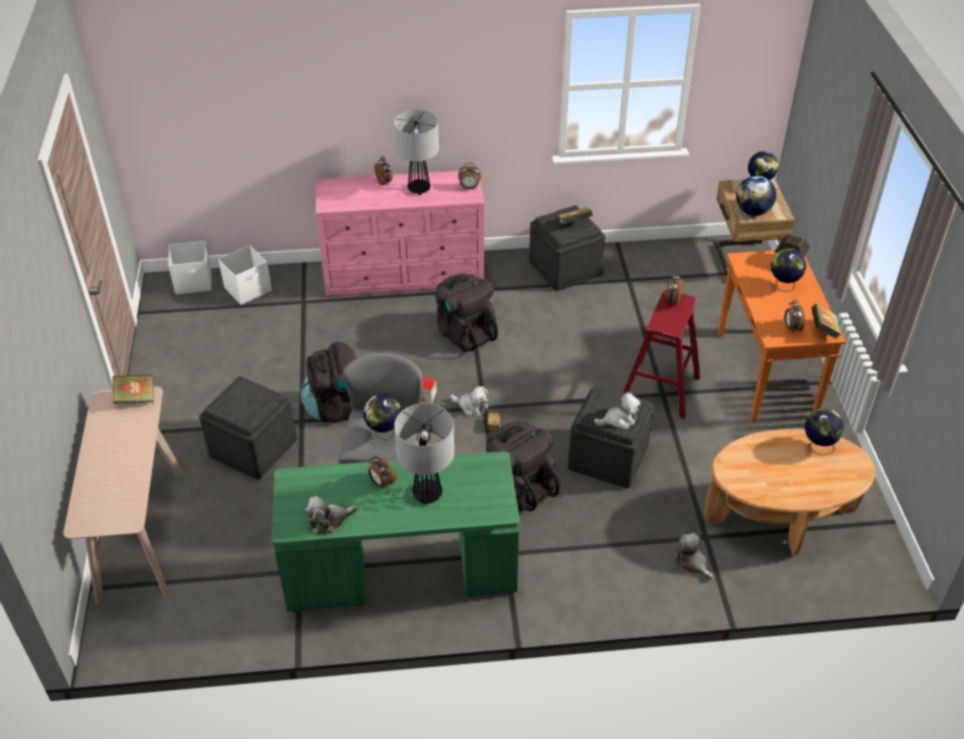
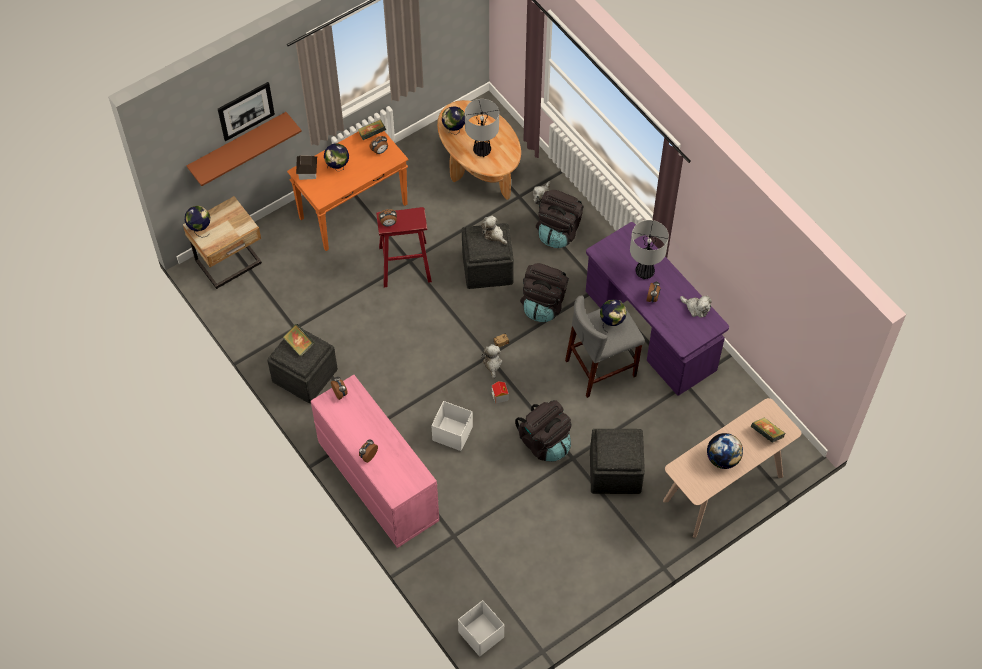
camera: 120 degrees left, 15 degrees up
book [112,375,154,404] -> book moved to [751,417,786,443]
white storage box [218,245,272,305] -> white storage box moved to [431,401,473,451]
green desk [272,451,520,612] -> purple desk [586,222,729,396]
table lamp [394,110,439,195] -> table lamp moved to [465,99,499,157]
black backpack [435,273,498,352] -> black backpack moved to [536,190,583,248]
globe [736,176,776,216] -> globe moved to [707,433,743,469]
none -> brown shelf [187,112,302,186]
none -> picture [218,82,275,141]

